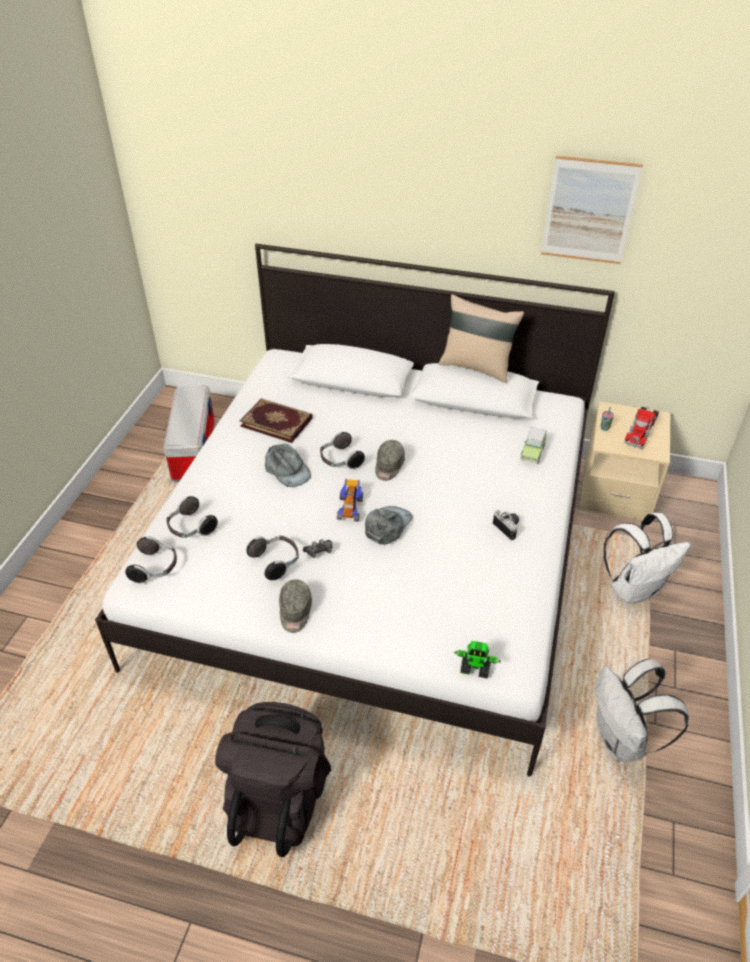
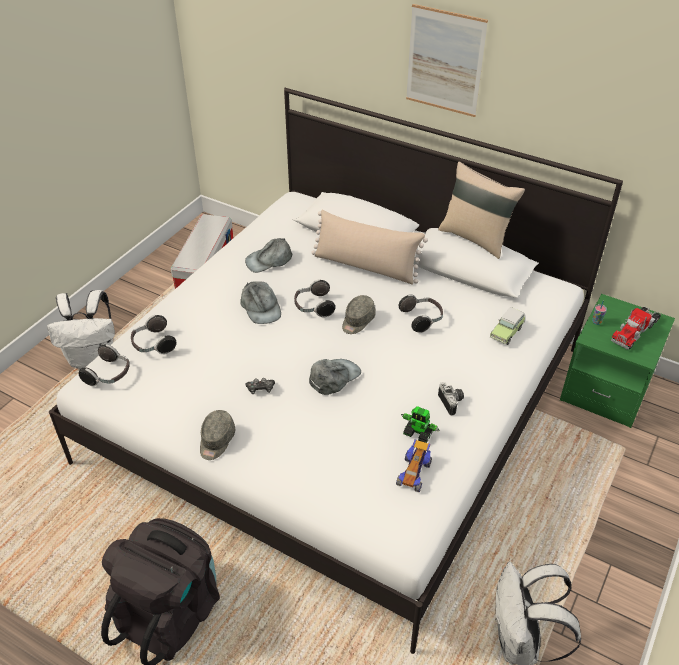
camera: 15 degrees right, 0 degrees up
book [240,398,312,443] -> grey cap [245,238,292,273]
headphones [246,536,299,580] -> headphones moved to [399,294,443,333]
toy car [337,479,363,522] -> toy car moved to [396,439,432,492]
toy robot [454,641,501,679] -> toy robot moved to [401,406,439,443]
picture [541,155,643,264] -> picture moved to [406,4,488,117]
beige nightstand [579,401,671,520] -> green nightstand [560,294,675,428]
white backpack [604,513,690,604] -> white backpack moved to [47,290,115,369]
none -> beige pillow [311,209,428,285]

